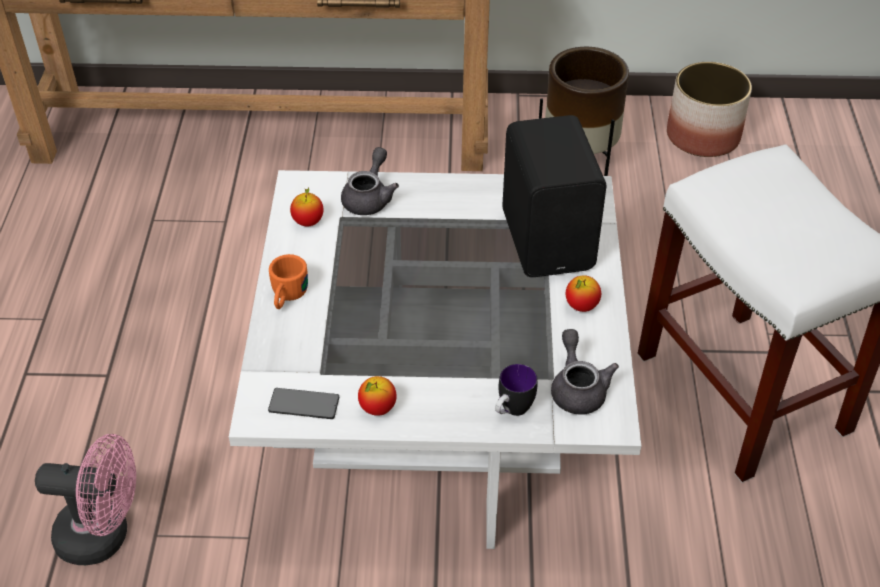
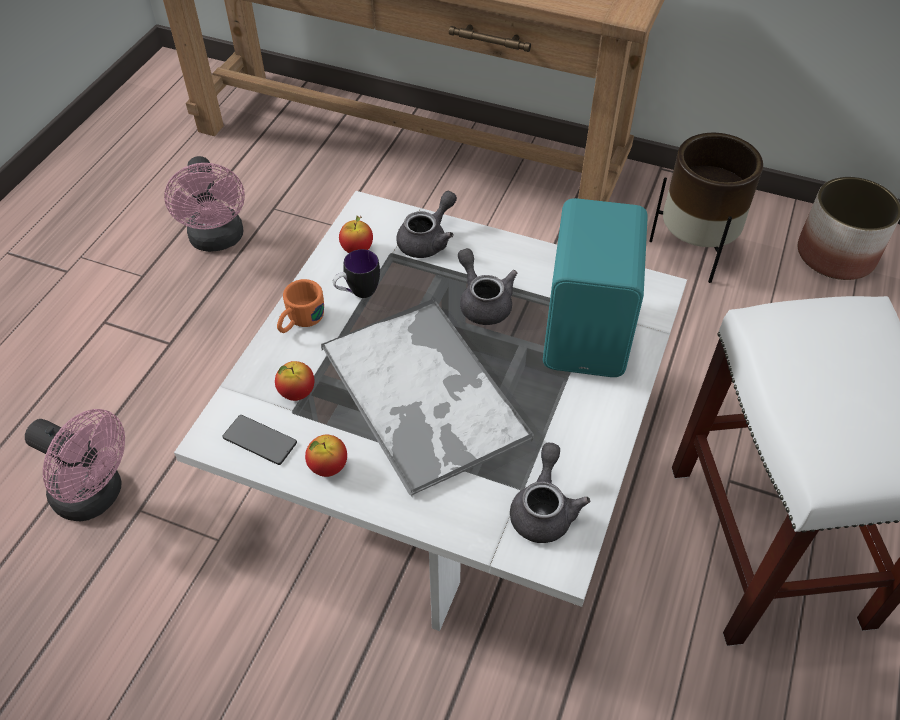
camera: 20 degrees right, 5 degrees up
mug [495,364,538,416] -> mug moved to [333,249,380,298]
black speaker [502,115,606,277] -> turquoise speaker [543,198,648,377]
apple [566,275,601,312] -> apple moved to [275,361,314,401]
none -> pink fan [164,156,245,252]
none -> tray [321,298,534,497]
none -> grey teapot [458,248,517,325]

